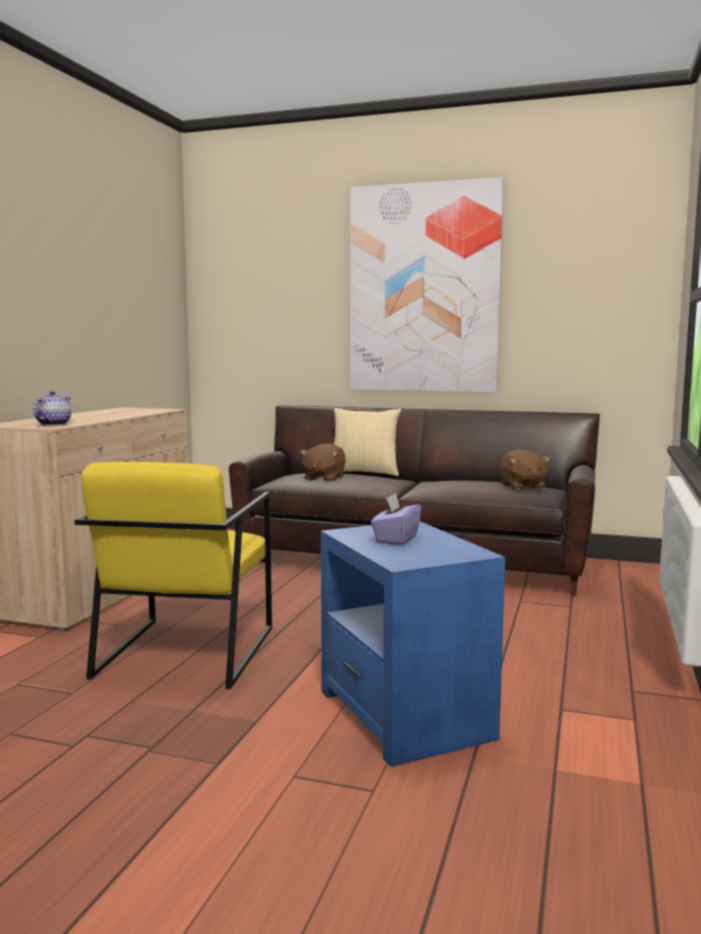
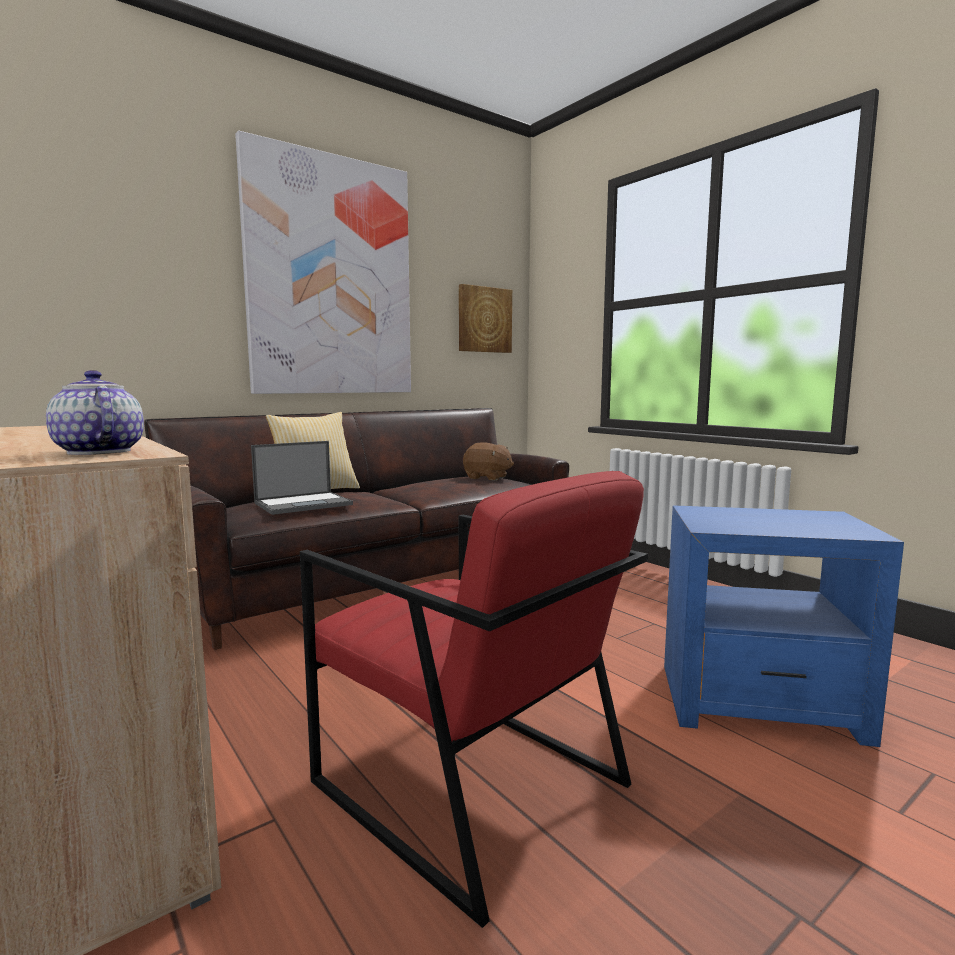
camera: 55 degrees left, 0 degrees up
yellow armchair [75,462,272,689] -> red armchair [300,471,648,928]
brown plush toy [300,443,346,482] -> laptop [251,441,353,515]
purple tissue box [371,493,421,545] -> none
none -> picture [459,284,512,353]

